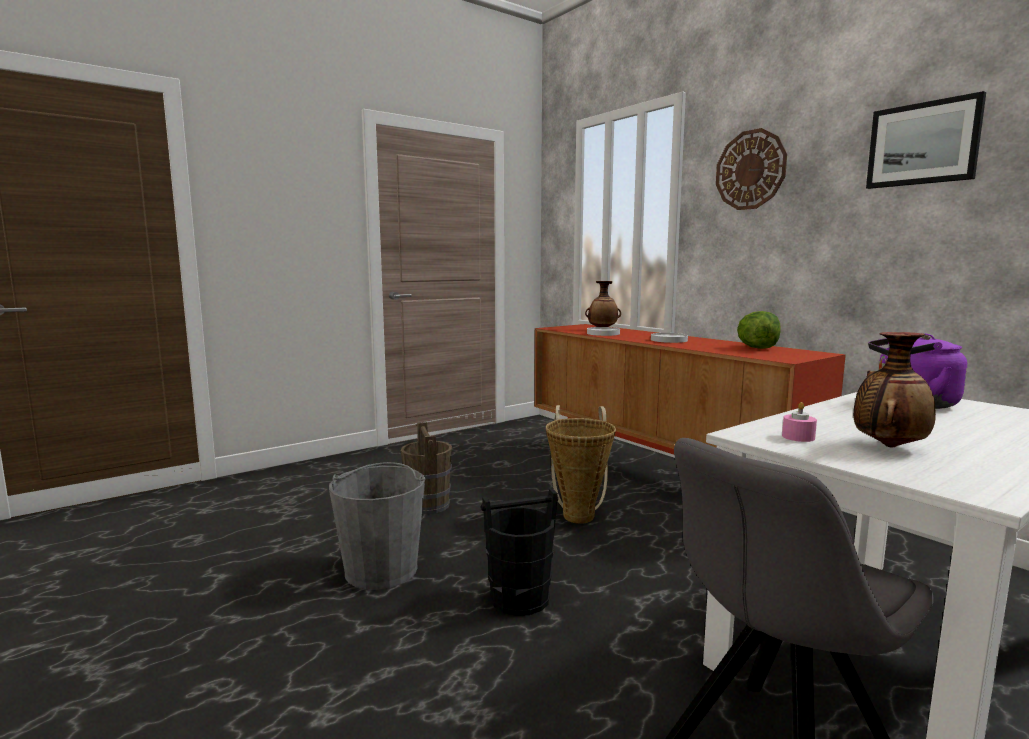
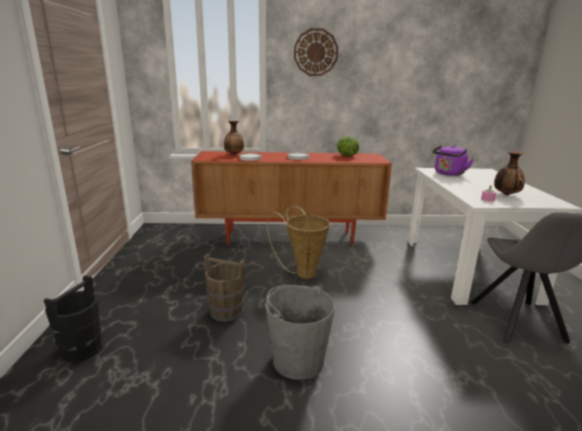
camera: 55 degrees left, 10 degrees up
black bucket [481,488,558,616] -> black bucket moved to [44,275,103,362]
picture [866,91,986,189] -> none

